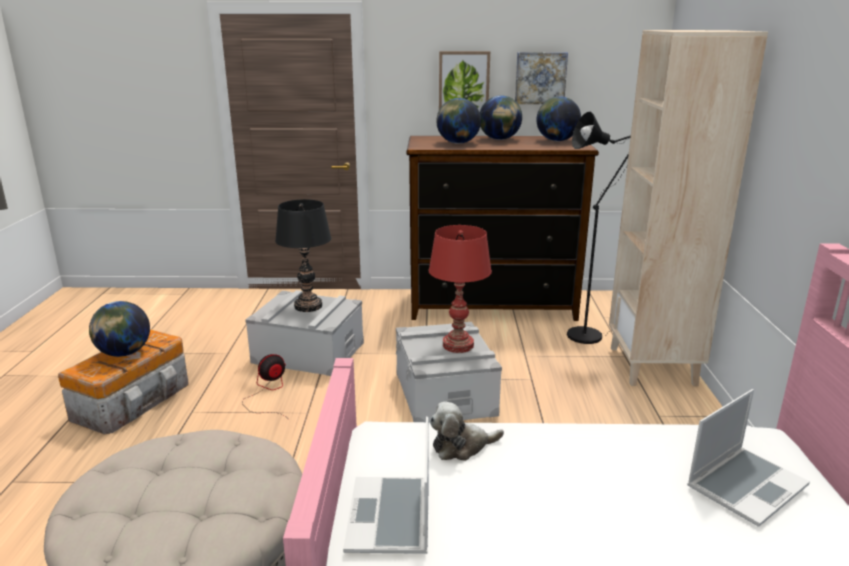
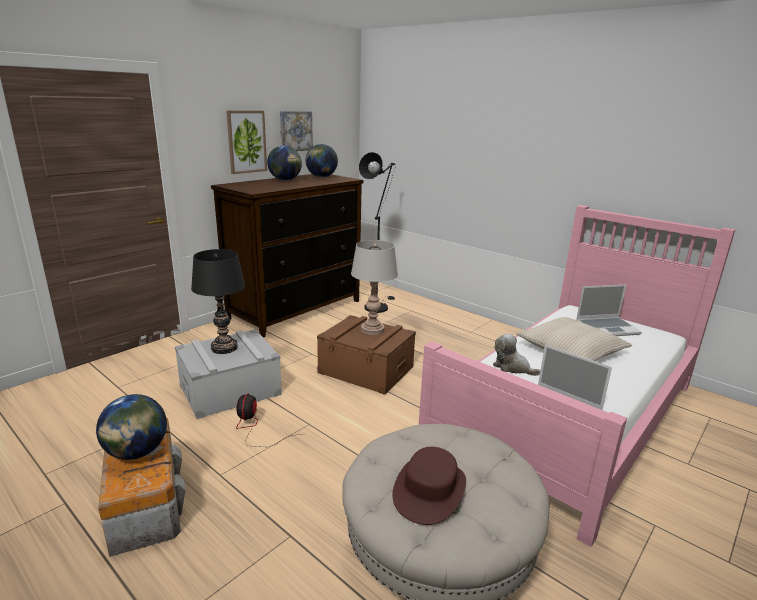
camera: 50 degrees left, 0 degrees up
grey storage box [396,322,502,422] -> brown storage box [317,315,416,395]
red table lamp [428,225,492,353] -> grey table lamp [351,240,398,335]
plush toy [430,401,504,461] -> plush toy turned 105 degrees clockwise [493,334,540,376]
globe [436,98,481,144] -> none
beige bookcase [609,30,768,386] -> none
laptop [687,389,810,527] -> laptop turned 75 degrees clockwise [576,285,642,336]
none -> brown hat [392,447,466,525]
none -> beige pillow [516,317,632,361]

